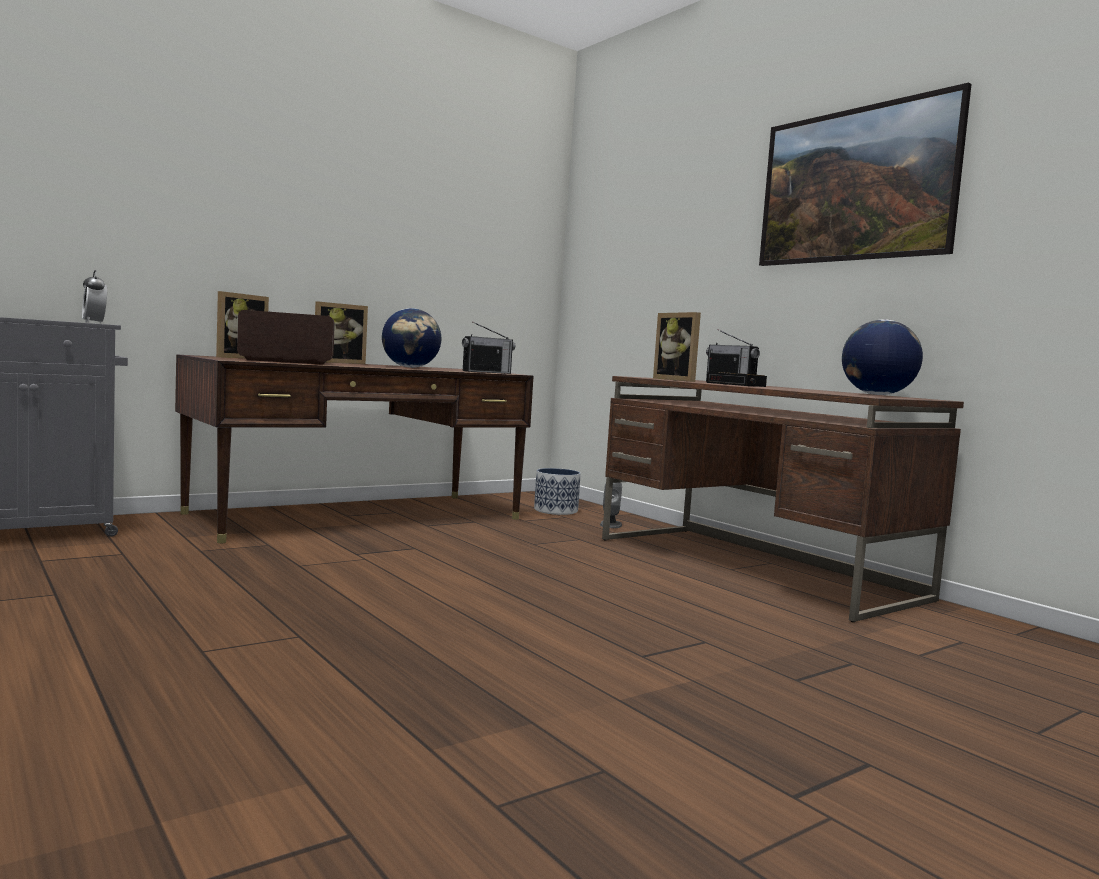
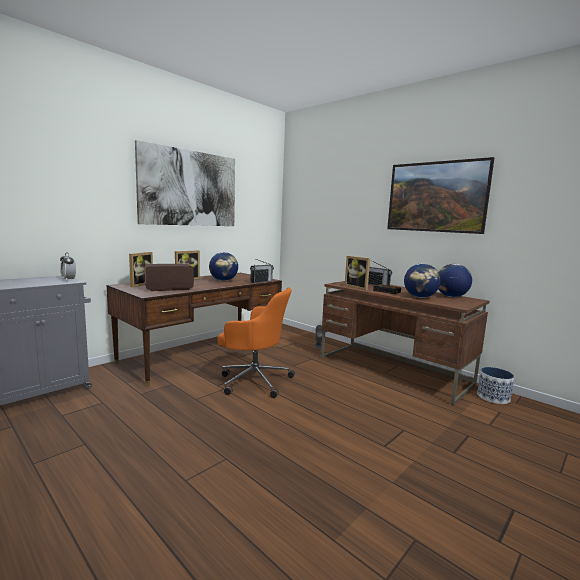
camera: 10 degrees left, 5 degrees up
planter [534,468,581,515] -> planter moved to [477,367,514,404]
none -> picture [135,140,235,226]
none -> orange office chair [217,287,295,398]
none -> globe [404,263,441,298]

